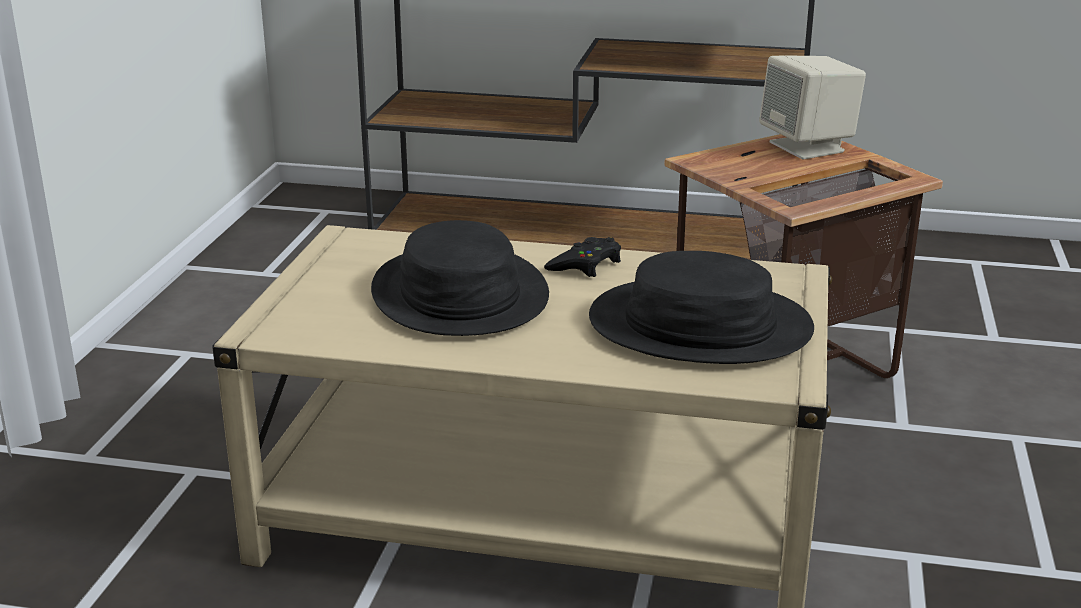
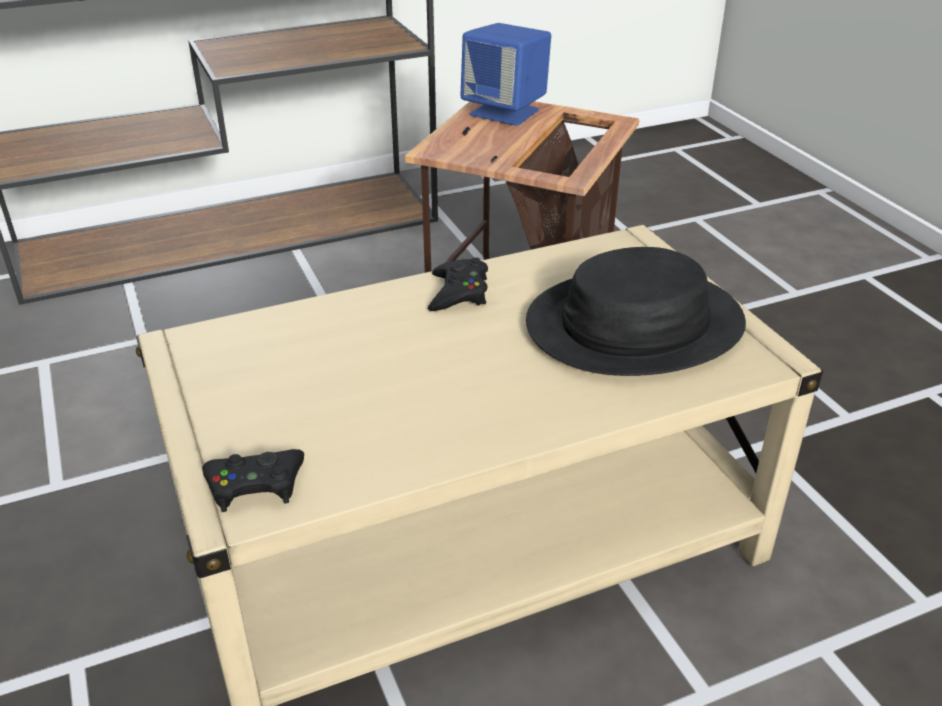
camera: 35 degrees left, 10 degrees up
black hat [371,220,549,336] -> none
beige speaker [759,55,866,159] -> blue speaker [460,23,551,126]
none -> black game controller [202,449,304,512]

